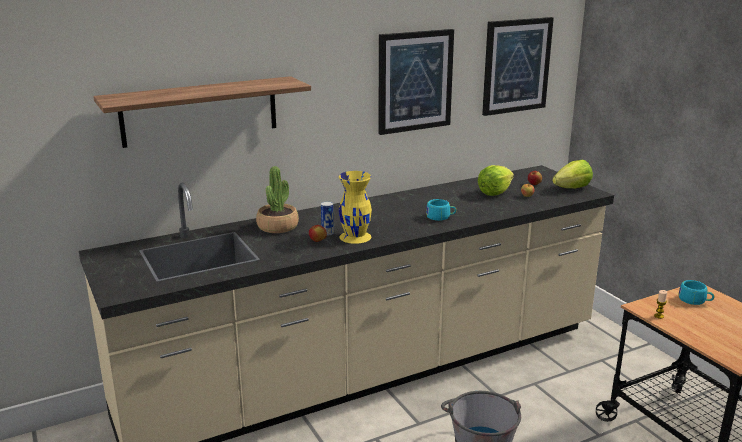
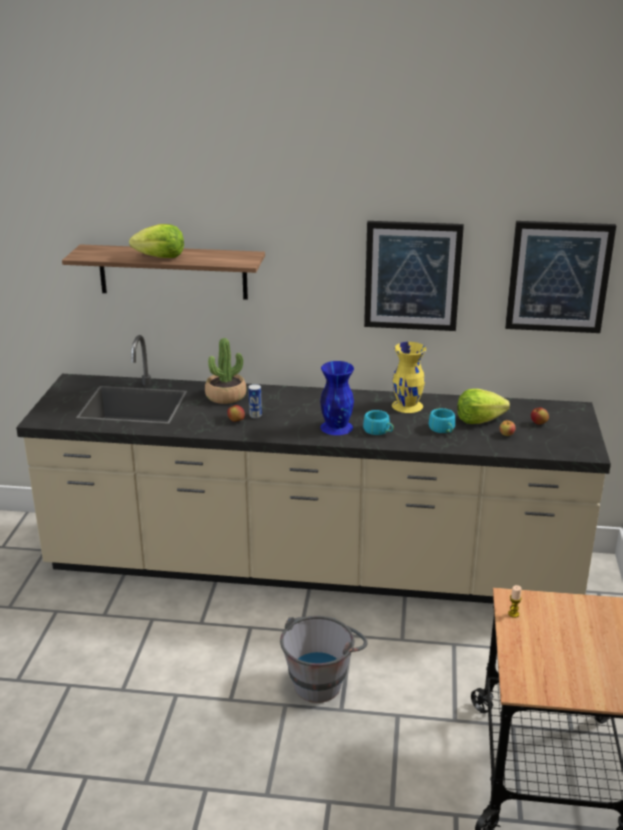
camera: 35 degrees right, 5 degrees up
yellow vase [339,171,372,244] -> yellow vase moved to [392,342,426,413]
lettuce [552,160,593,188] -> lettuce moved to [129,224,184,258]
turquoise cup [678,280,714,305] -> turquoise cup moved to [429,408,455,433]
none -> blue vase [320,361,354,435]

